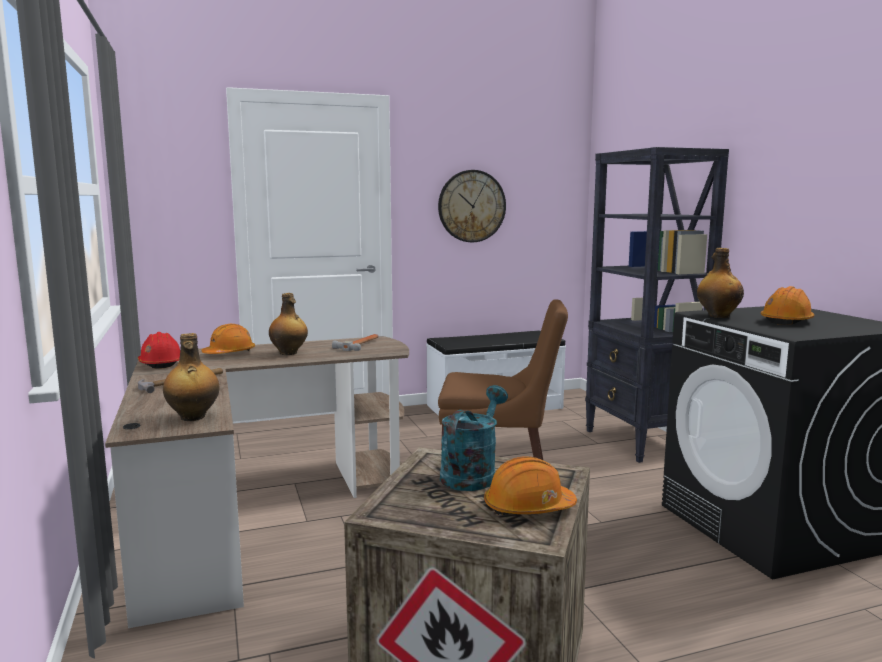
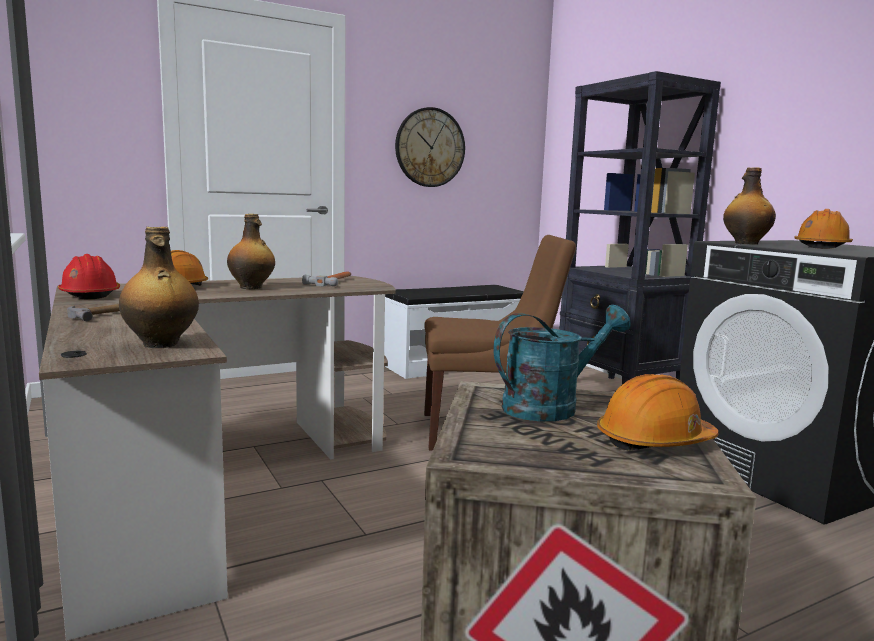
camera: 10 degrees left, 0 degrees up
turquoise watering can [440,385,508,491] -> turquoise watering can turned 45 degrees clockwise [493,305,631,421]

